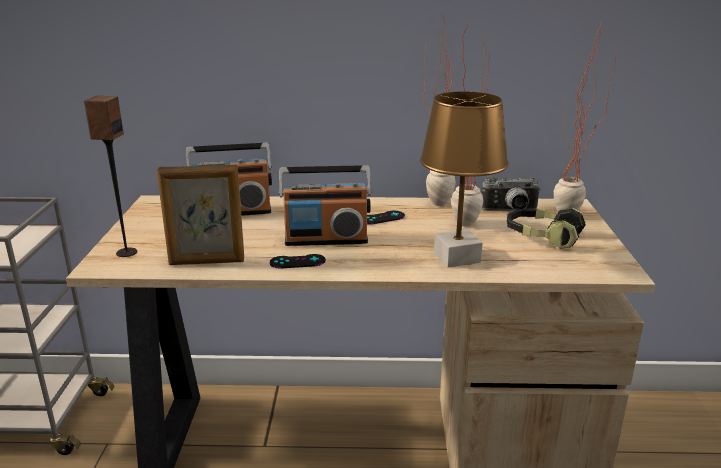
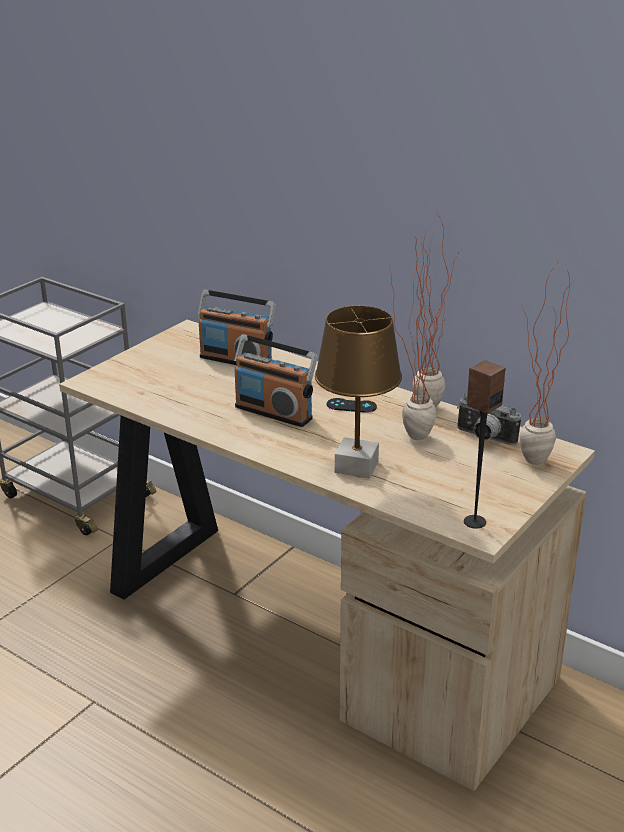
camera: 35 degrees right, 5 degrees up
speaker [84,96,137,257] -> speaker moved to [464,360,505,529]
picture frame [157,165,244,265] -> none
black game controller [270,254,326,268] -> none
headphones [507,208,586,249] -> none

